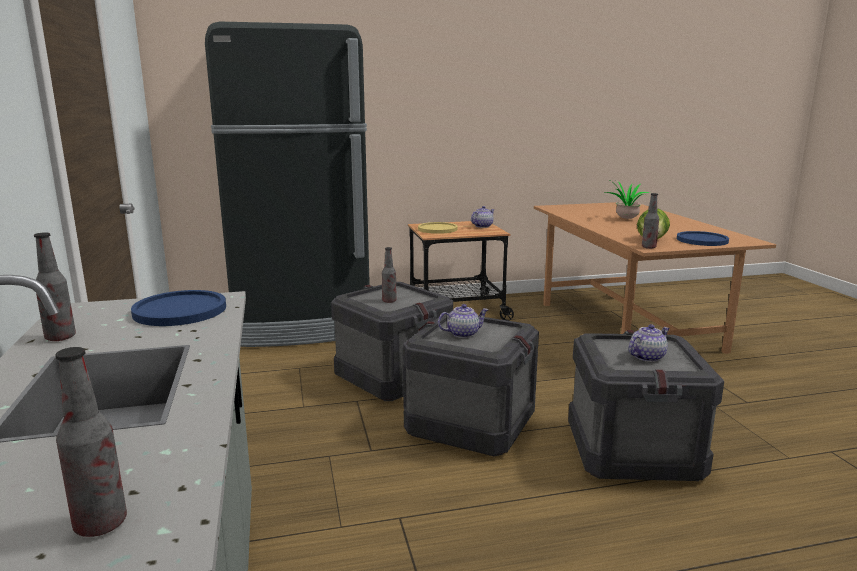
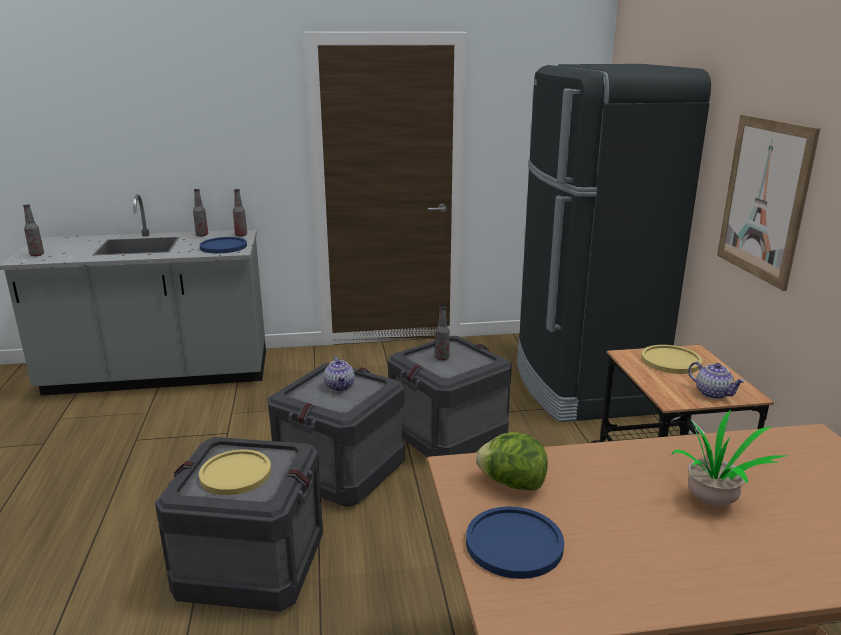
camera: 95 degrees right, 5 degrees up
teapot [629,324,669,362] -> yellow plate [199,449,271,495]
bottle [642,193,659,249] -> bottle moved to [233,189,247,237]
none -> picture [717,115,820,291]

